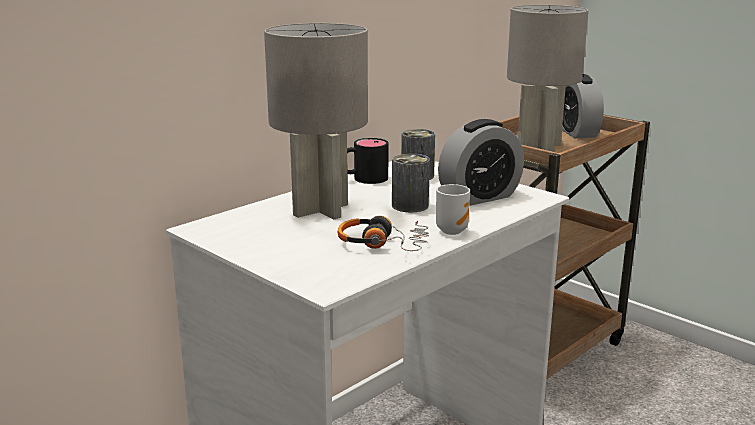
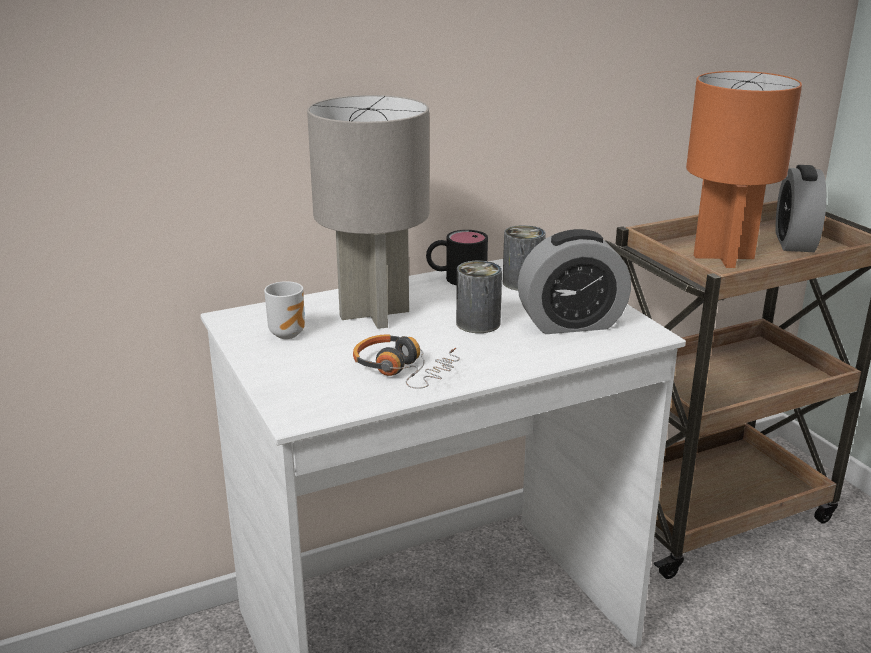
camera: 20 degrees right, 5 degrees up
mug [436,184,470,235] -> mug moved to [264,281,305,339]
grey table lamp [507,5,588,152] -> orange table lamp [686,71,802,268]

